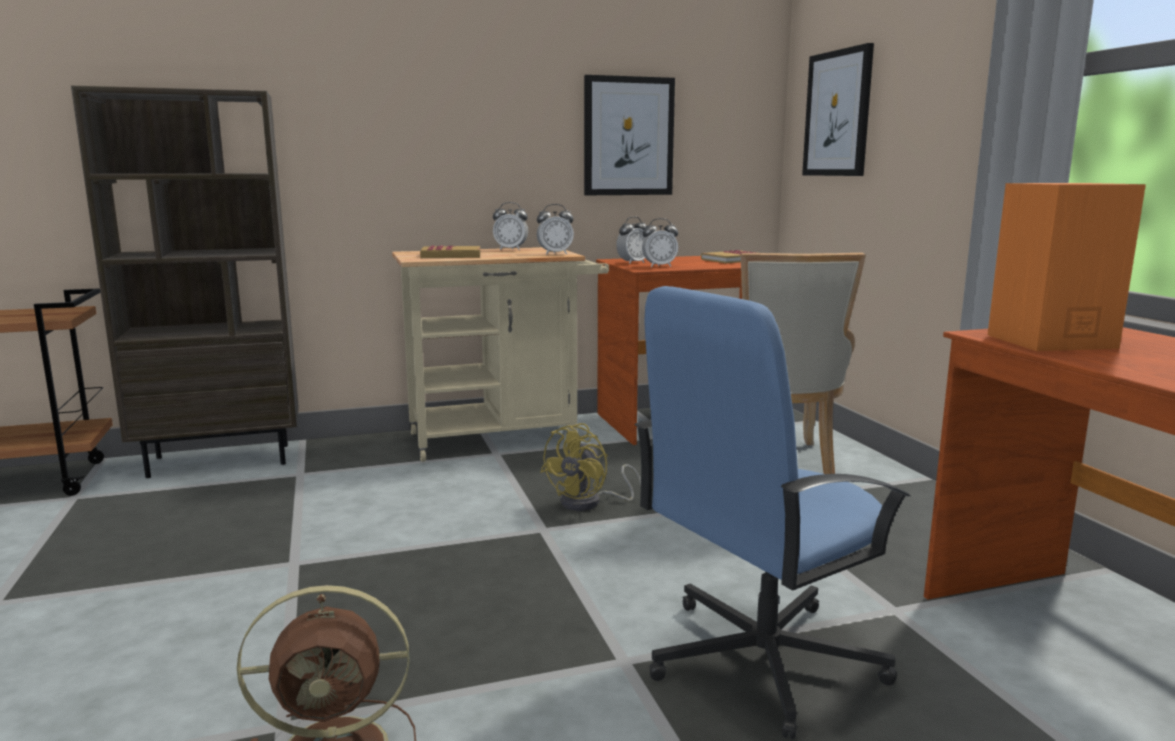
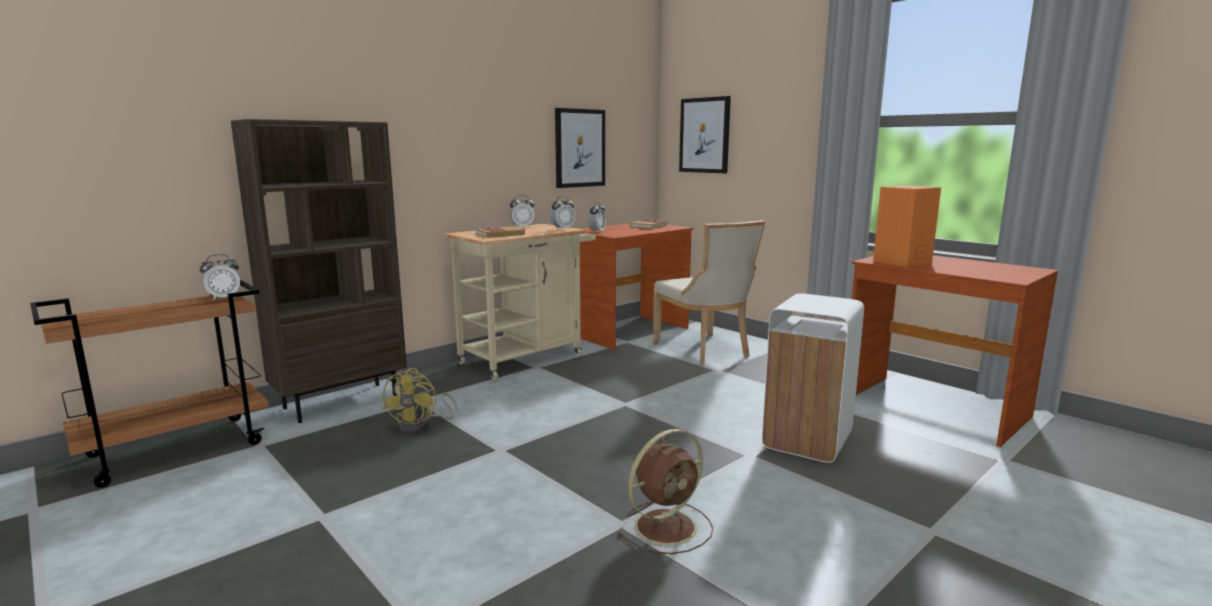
camera: 25 degrees left, 0 degrees up
yellow fan [540,423,641,511] -> yellow fan moved to [383,368,457,433]
blue office chair [635,286,911,739] -> white trash can [762,293,864,463]
alarm clock [642,218,678,267] -> alarm clock moved to [200,254,240,301]

